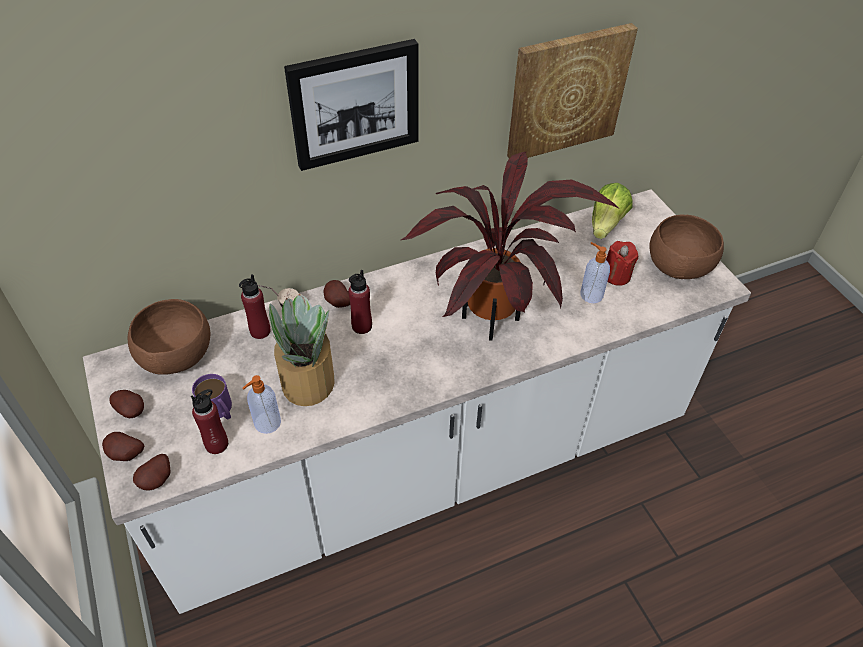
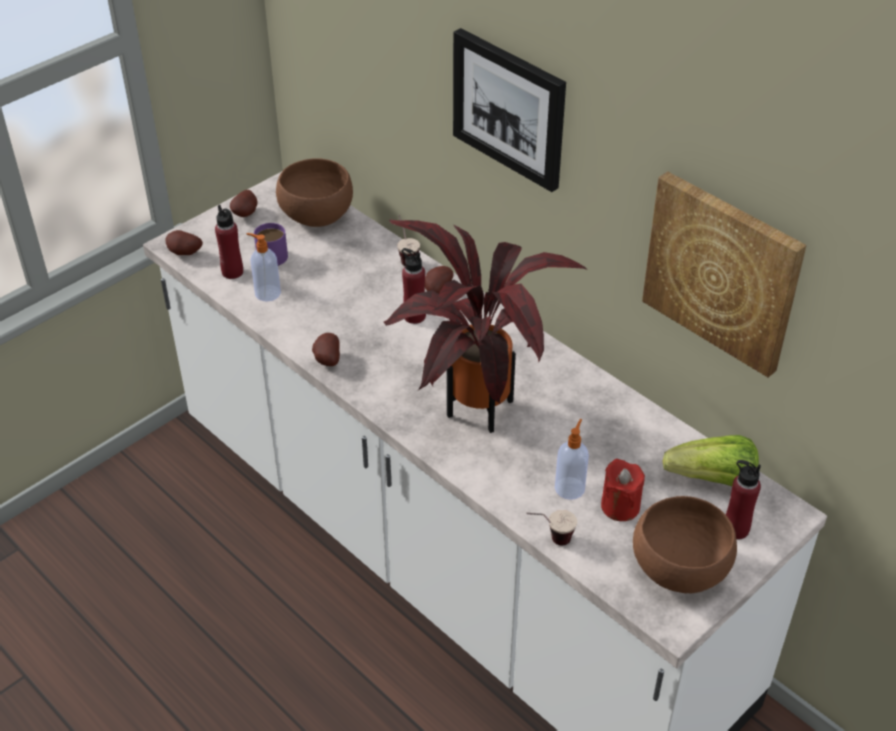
camera: 70 degrees right, 5 degrees down
potato [102,432,144,461] -> potato moved to [312,333,340,366]
red bottle [239,274,271,339] -> red bottle moved to [726,460,761,539]
potted plant [269,294,335,406] -> none
none -> cup [526,510,577,546]

